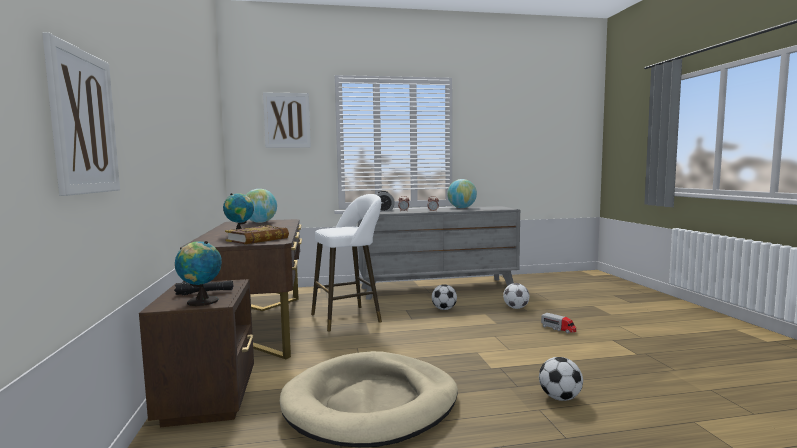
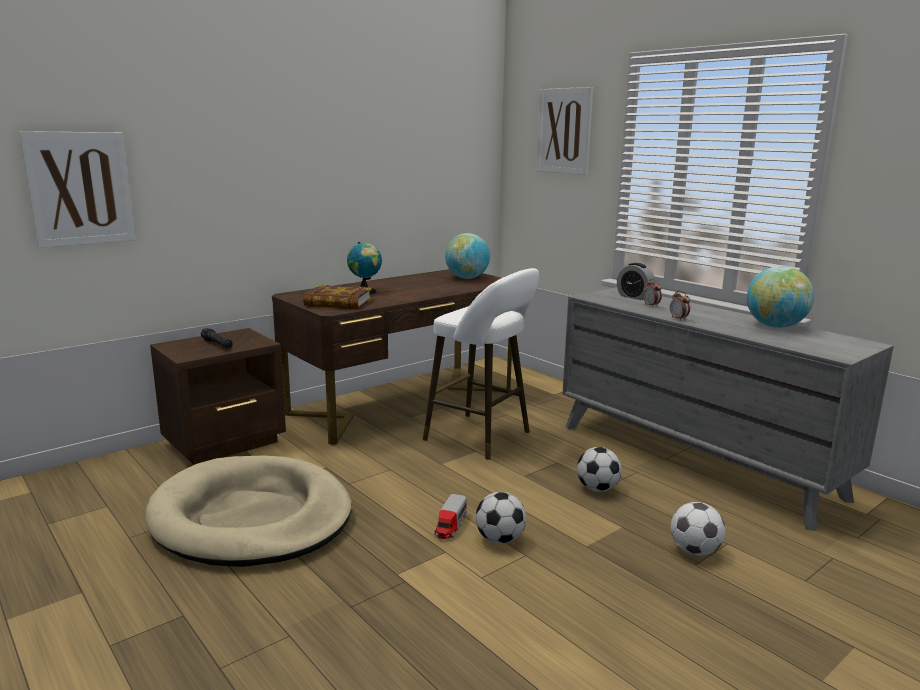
camera: 60 degrees right, 10 degrees up
globe [175,241,222,306] -> none
football [539,357,583,401] -> football moved to [476,492,526,544]
toy truck [541,313,576,334] -> toy truck moved to [434,494,467,539]

